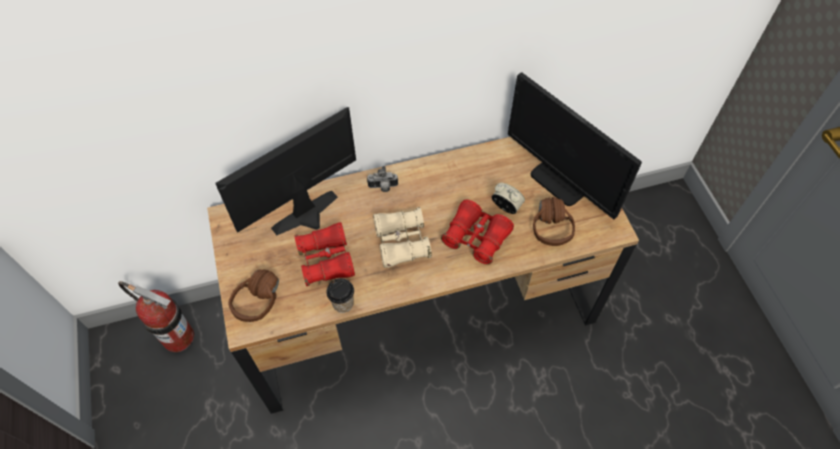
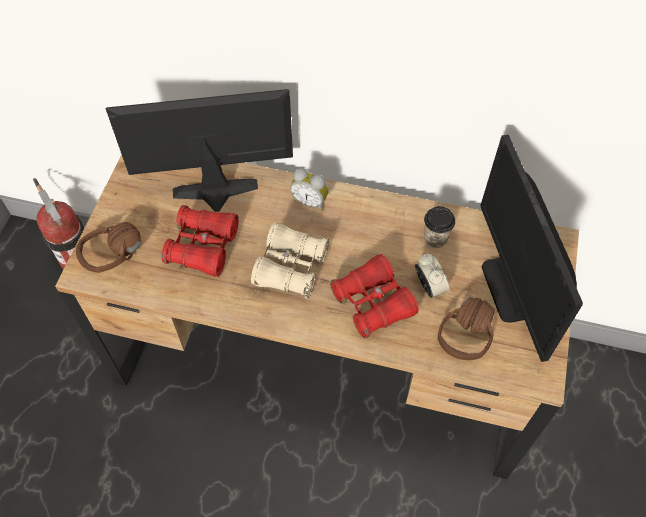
camera: 30 degrees right, 0 degrees up
cup [326,278,354,313] -> cup moved to [424,206,455,248]
camera [367,166,398,192] -> alarm clock [290,168,329,211]

